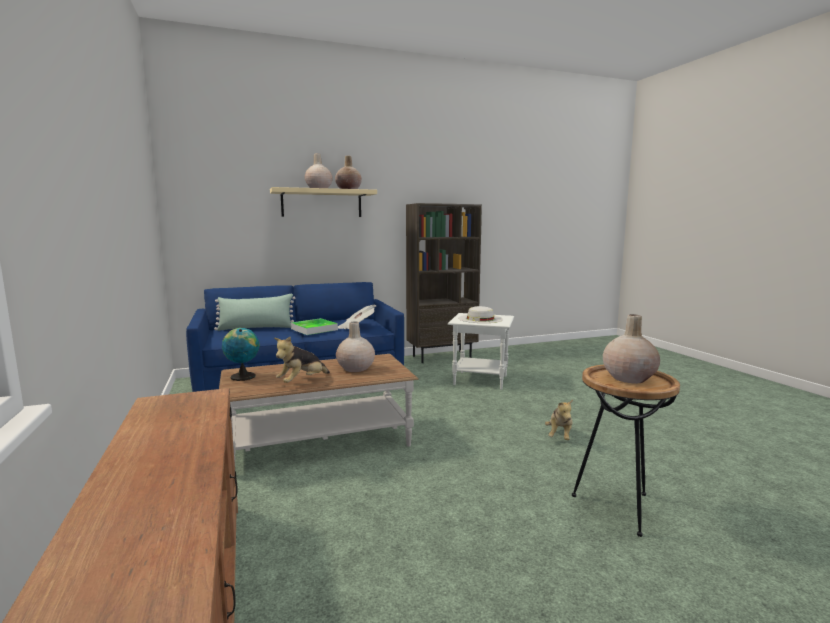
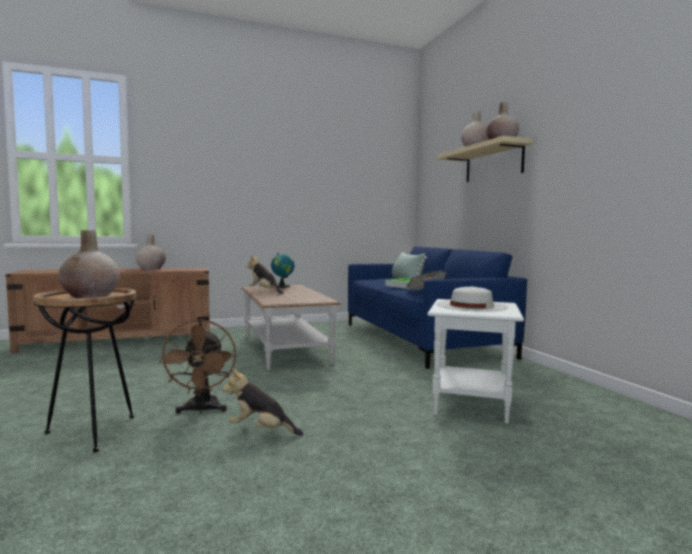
camera: 90 degrees right, 5 degrees down
beige vase [336,321,375,372] -> beige vase moved to [136,235,166,270]
brown bookcase [406,203,482,363] -> none
none -> brown fan [159,319,236,414]

